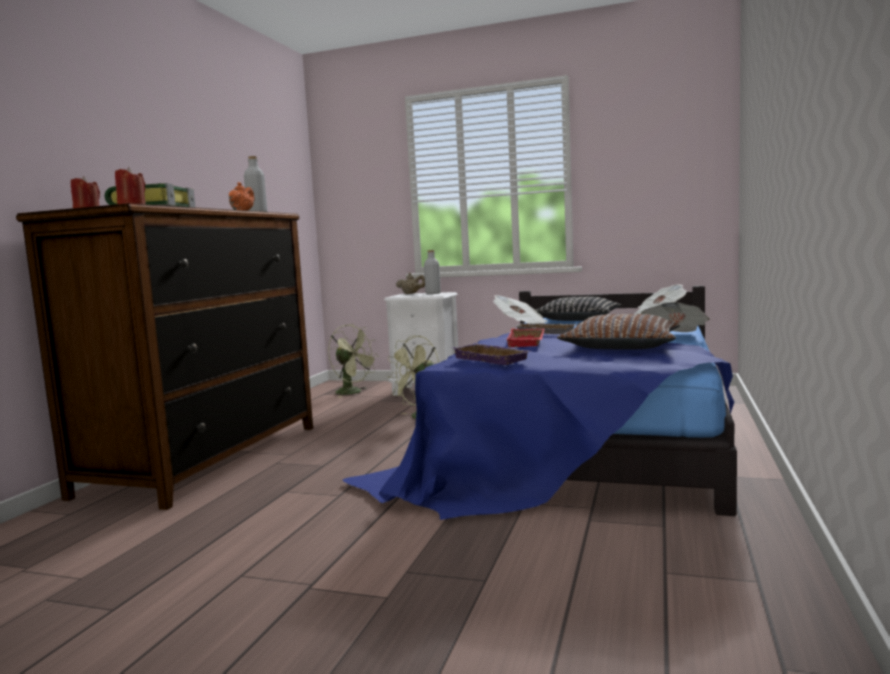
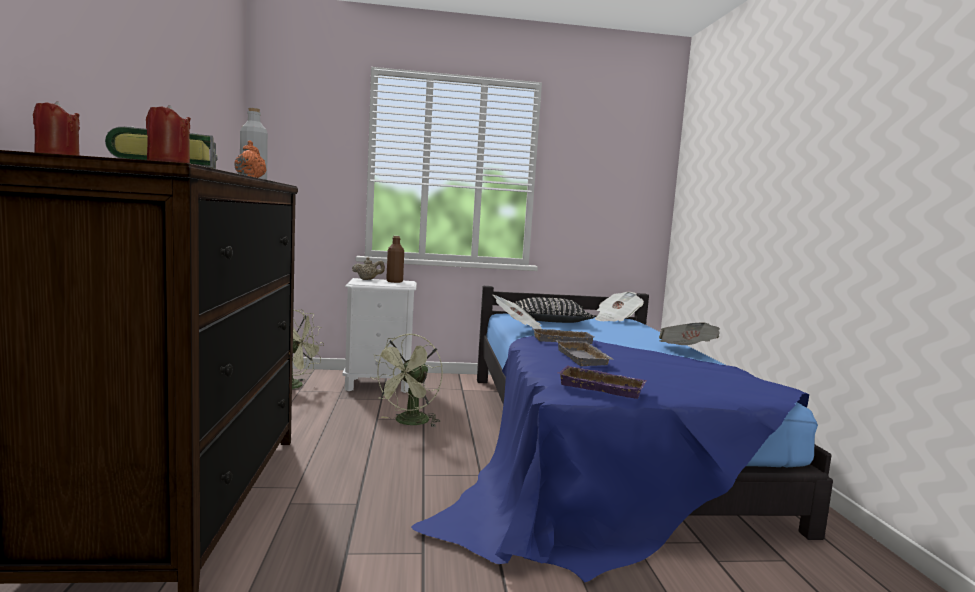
camera: 25 degrees left, 0 degrees up
grey bottle [424,250,441,294] -> brown bottle [386,236,404,283]
red tray [506,328,545,348] -> grey tray [556,340,615,366]
brown pillow [557,314,680,349] -> none

